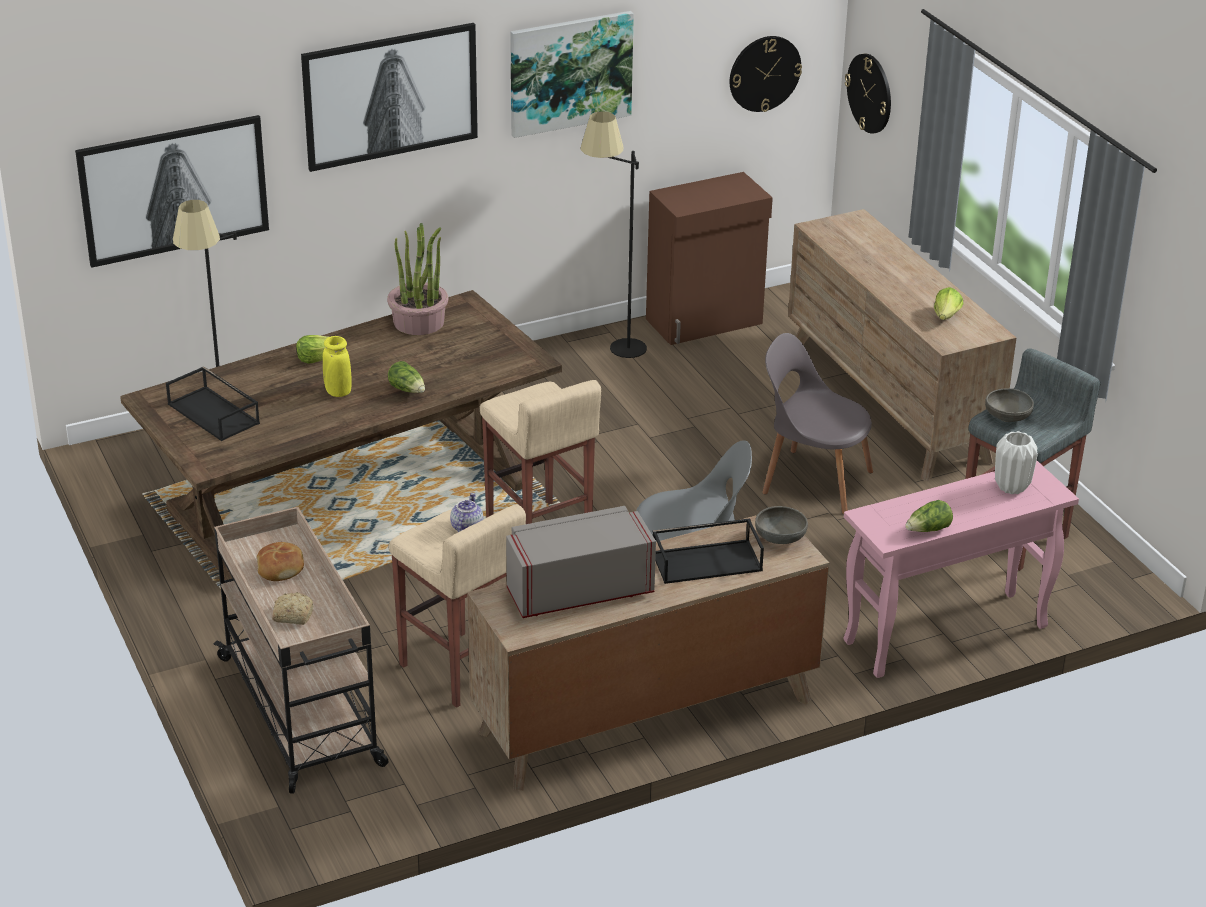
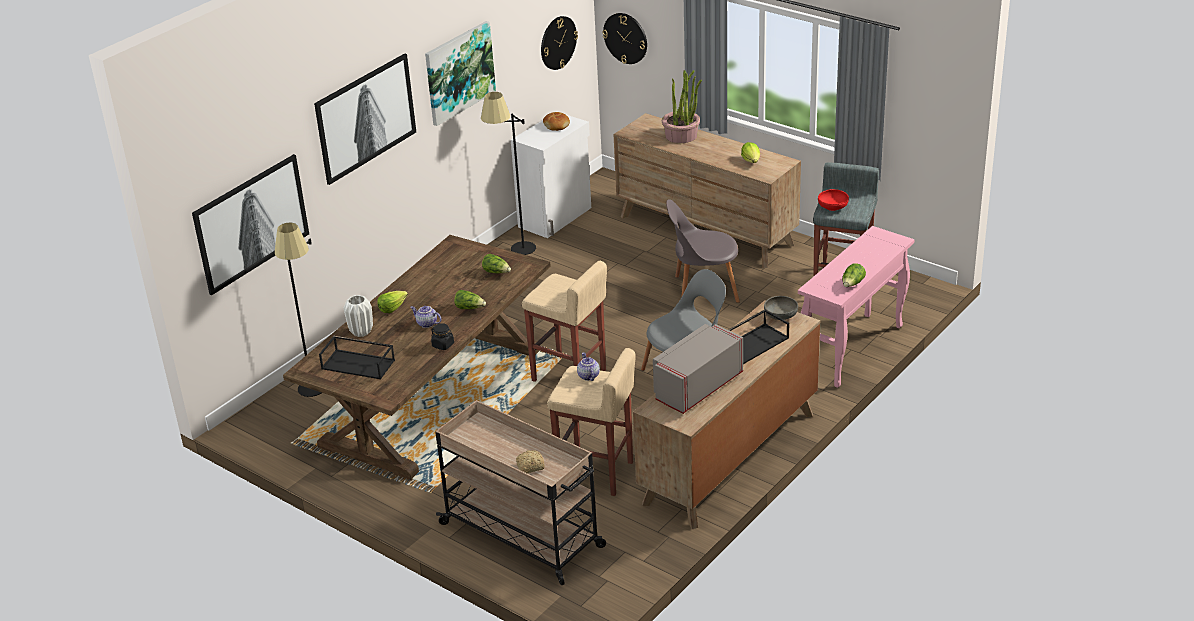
camera: 25 degrees left, 0 degrees up
bread [257,542,304,581] -> bread moved to [543,112,570,131]
yellow vase [323,336,352,397] -> teapot [410,306,441,328]
potted plant [387,223,448,335] -> potted plant moved to [662,70,702,143]
brown cabinet [646,172,773,345] -> white cabinet [511,115,591,238]
grey bowl [985,388,1034,422] -> red bowl [818,189,849,211]
white vase [995,431,1038,494] -> white vase moved to [344,295,373,337]
none -> black jar [431,323,454,350]
none -> lettuce [482,254,511,273]

